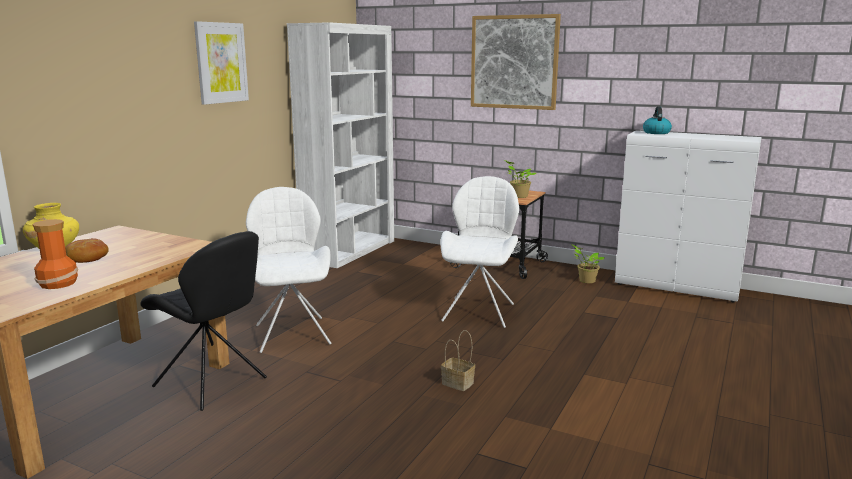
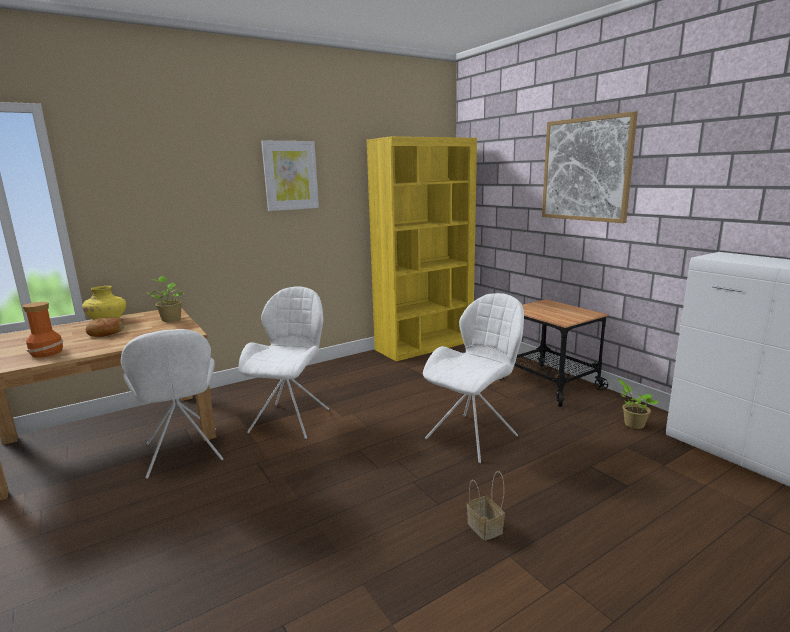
camera: 30 degrees right, 0 degrees up
black chair [141,231,267,411] -> white chair [121,329,223,479]
white bookcase [287,22,394,268] -> yellow bookcase [367,136,477,362]
basket [441,330,475,391] -> basket moved to [467,471,505,541]
potted plant [505,160,536,198] -> potted plant moved to [148,276,184,322]
kettle [643,107,672,134] -> none

